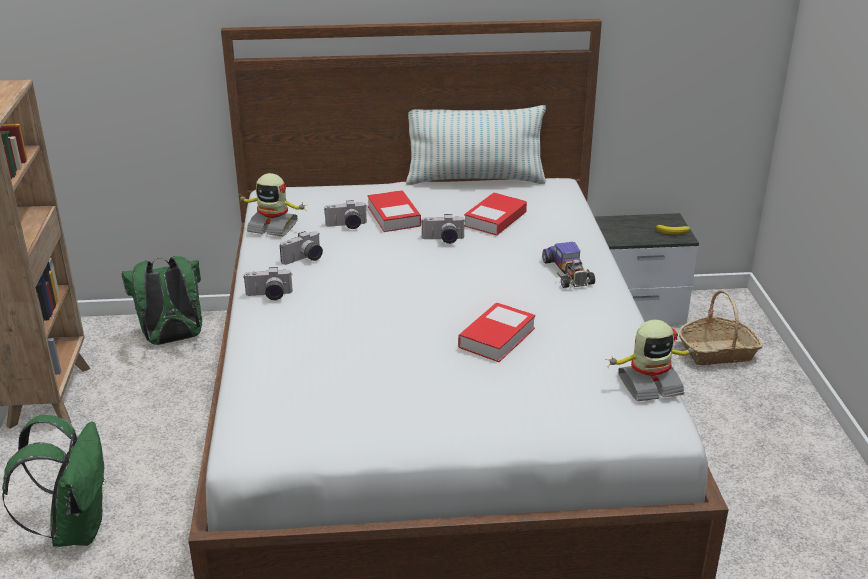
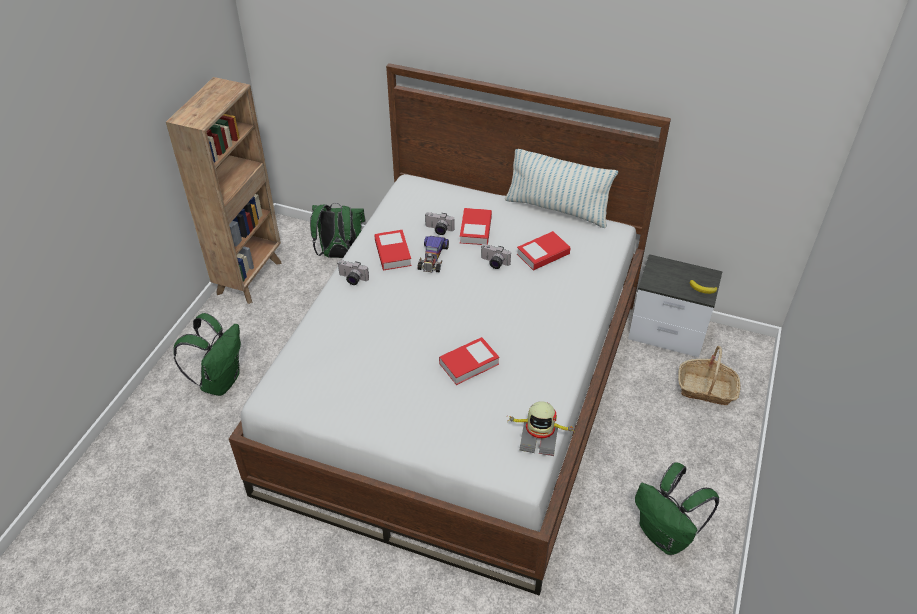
camera: 25 degrees right, 15 degrees up
toy robot [237,173,306,237] -> none
camera [280,231,323,265] -> book [374,230,412,270]
toy car [542,242,595,288] -> toy car moved to [417,236,449,272]
none -> green backpack [635,462,719,555]

